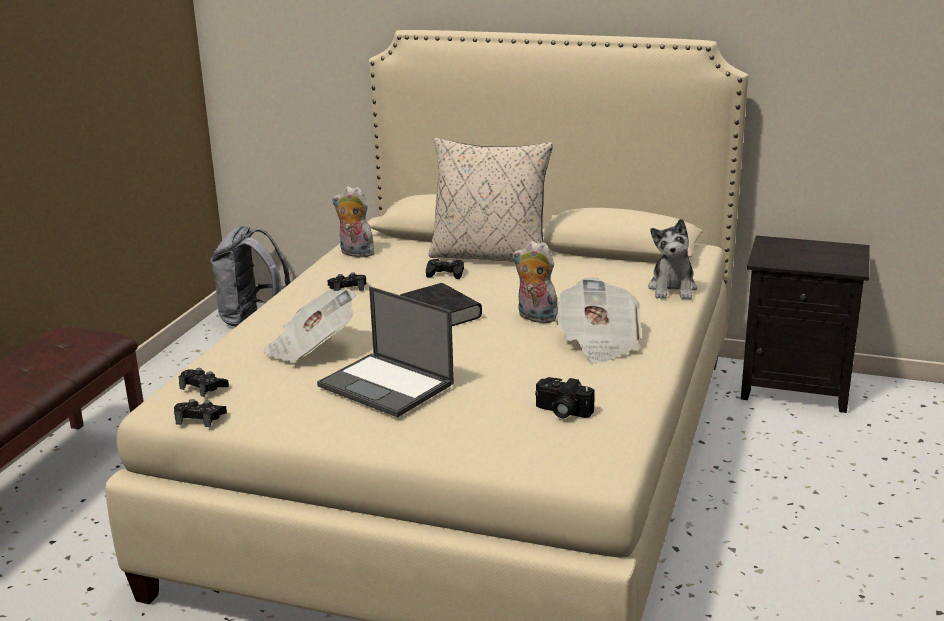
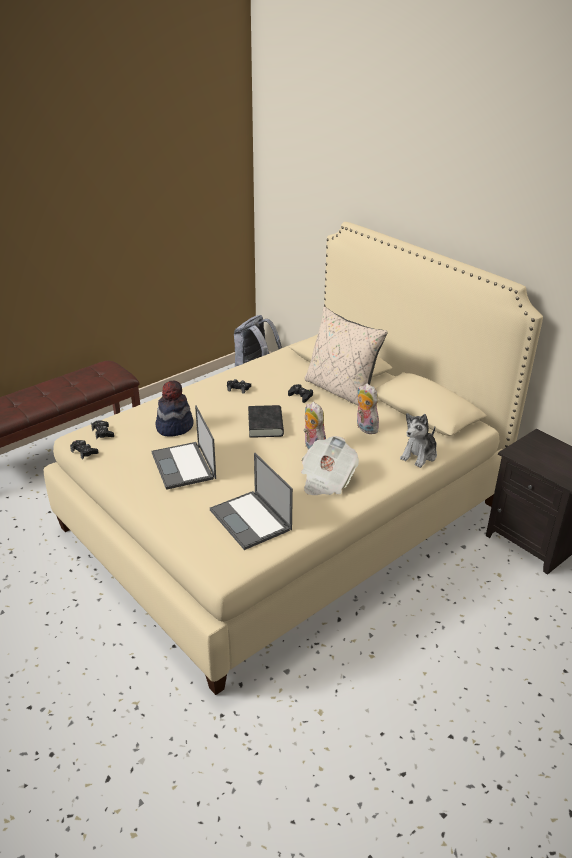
camera: 30 degrees right, 10 degrees up
newspaper [264,289,356,363] -> hat [156,380,194,437]
plush toy [333,186,375,258] -> plush toy moved to [357,383,379,434]
camera [535,377,595,418] -> laptop [210,453,293,550]

